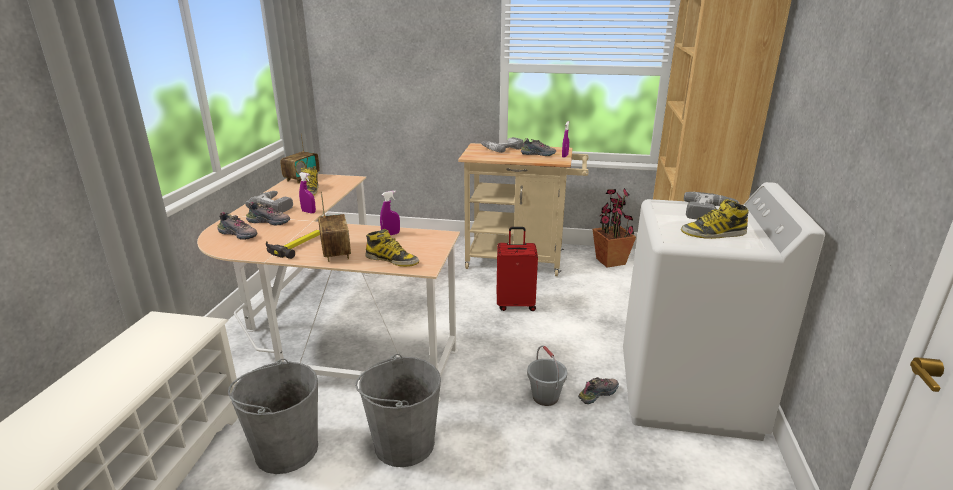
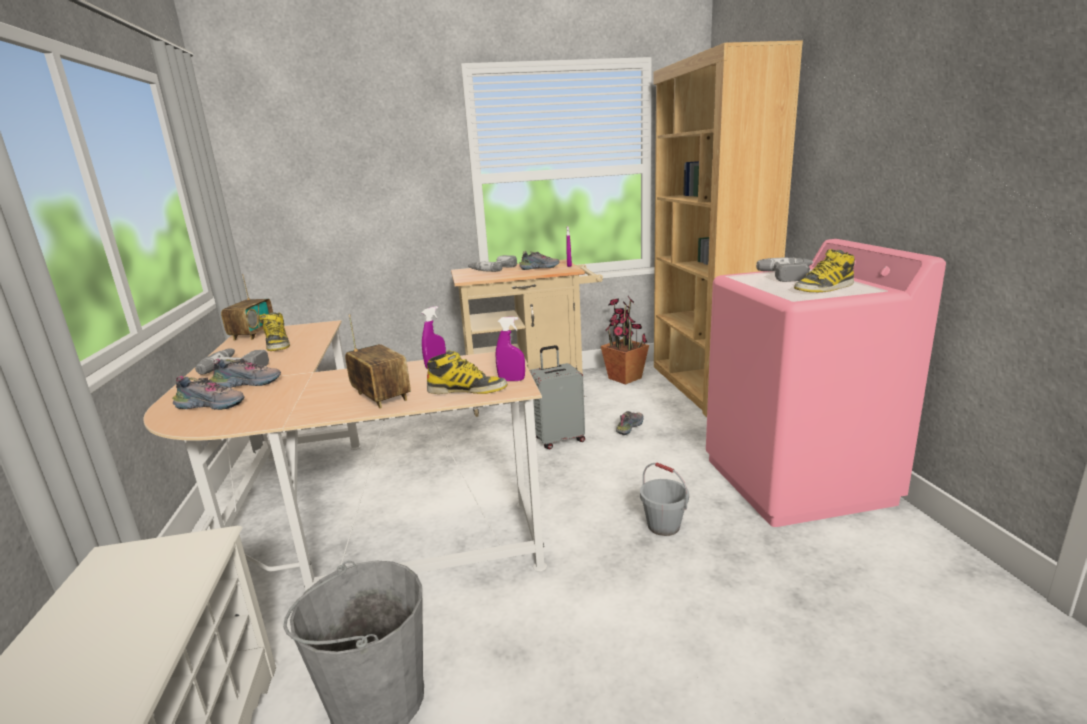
camera: 20 degrees left, 5 degrees down
hammer [266,230,320,259] -> none
purple spray bottle [299,172,316,213] -> purple spray bottle moved to [496,317,525,381]
grey bucket [355,354,441,467] -> none
red suitcase [497,227,538,311] -> grey suitcase [529,345,585,450]
shoe [578,377,619,404] -> shoe moved to [616,411,644,435]
white washing machine [623,182,825,441] -> pink washing machine [706,239,946,527]

